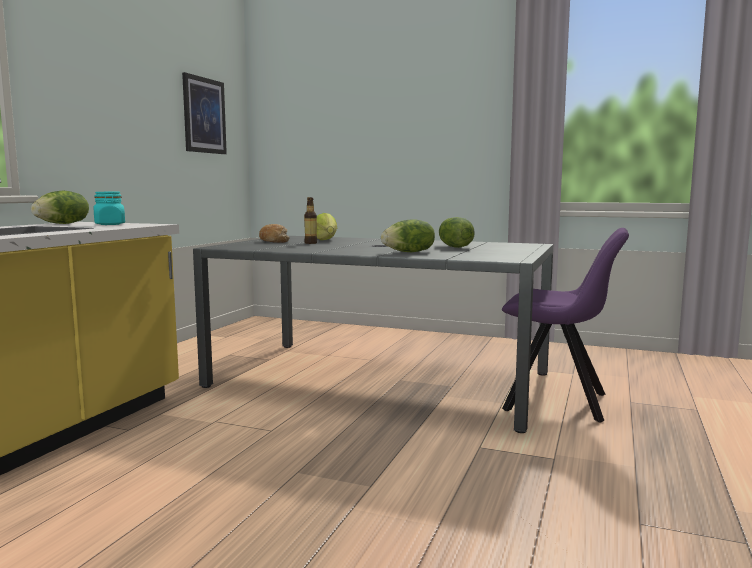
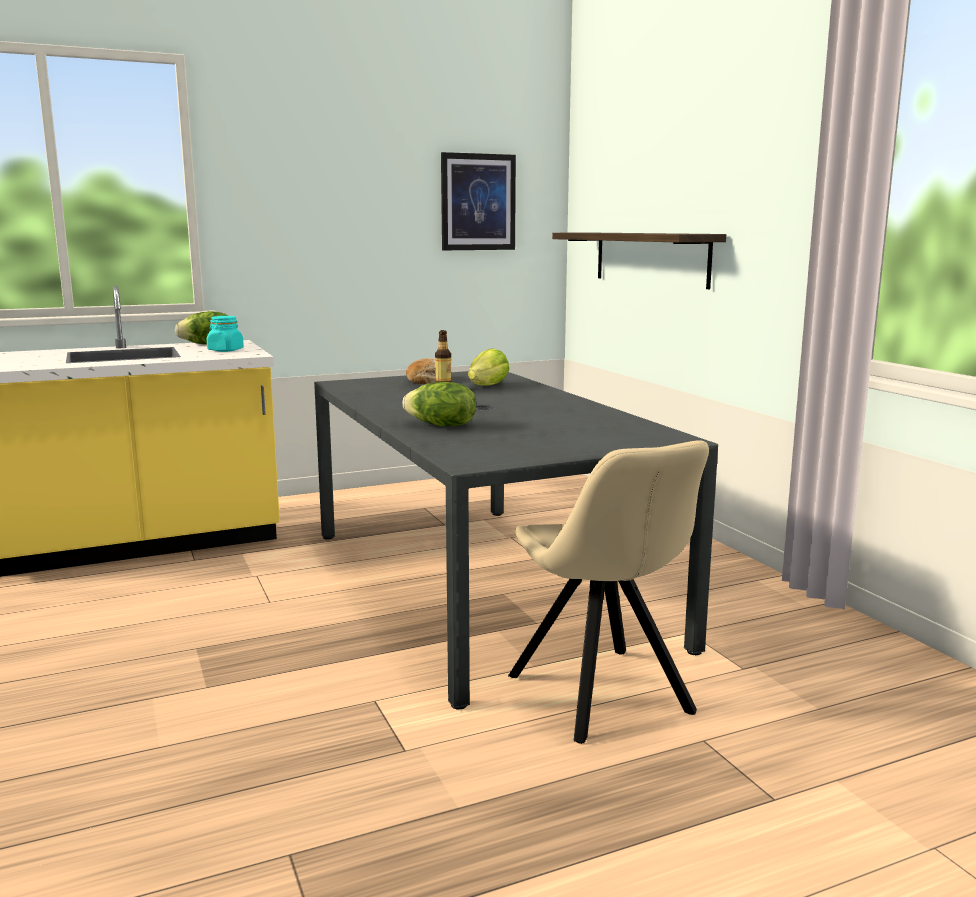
camera: 45 degrees right, 5 degrees up
lettuce [439,217,475,248] -> none
purple chair [502,228,629,422] -> beige chair [508,440,709,744]
none -> shelf [552,233,726,289]

